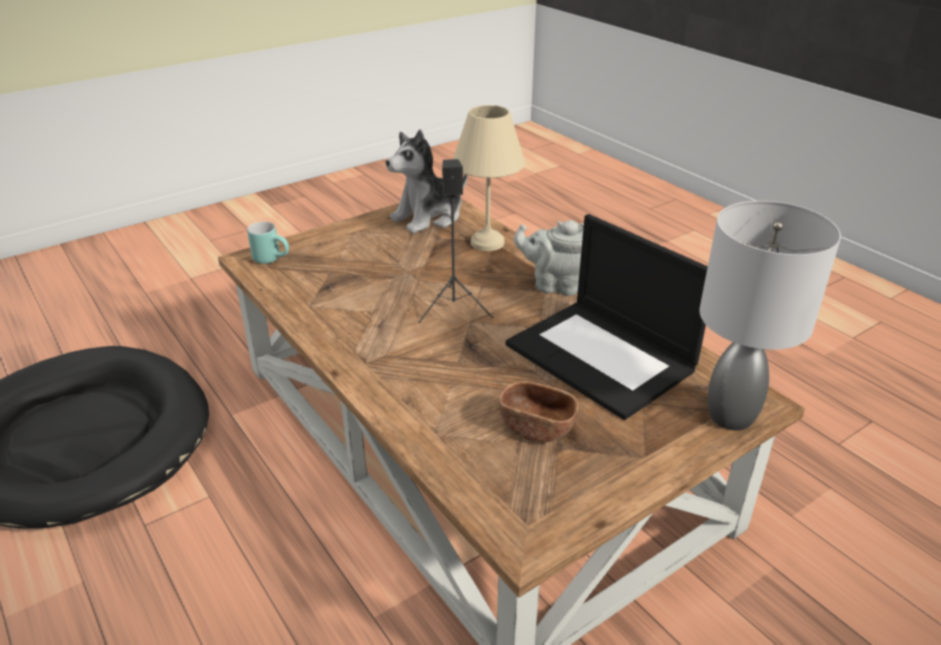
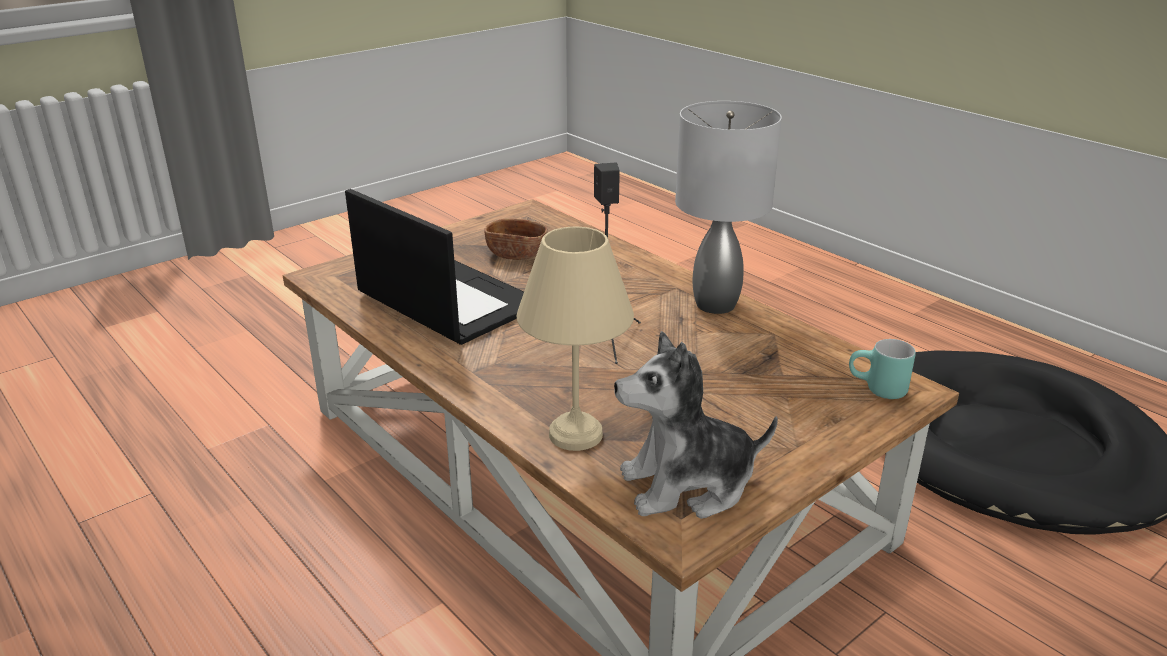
camera: 175 degrees right, 5 degrees down
plush toy [386,129,468,233] -> plush toy turned 150 degrees counterclockwise [614,331,778,519]
grey teapot [514,220,584,296] -> none
grey table lamp [699,201,841,431] -> grey table lamp moved to [675,101,782,314]

